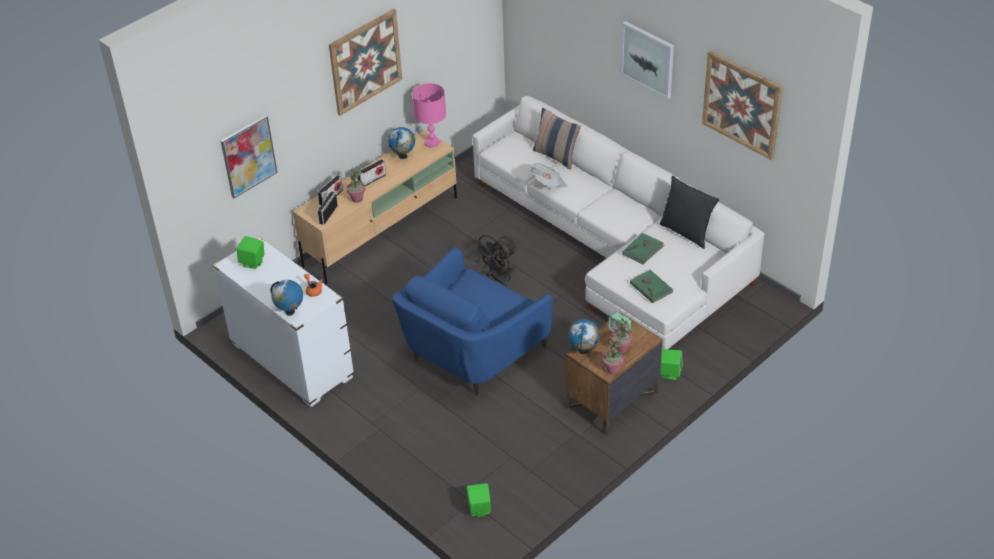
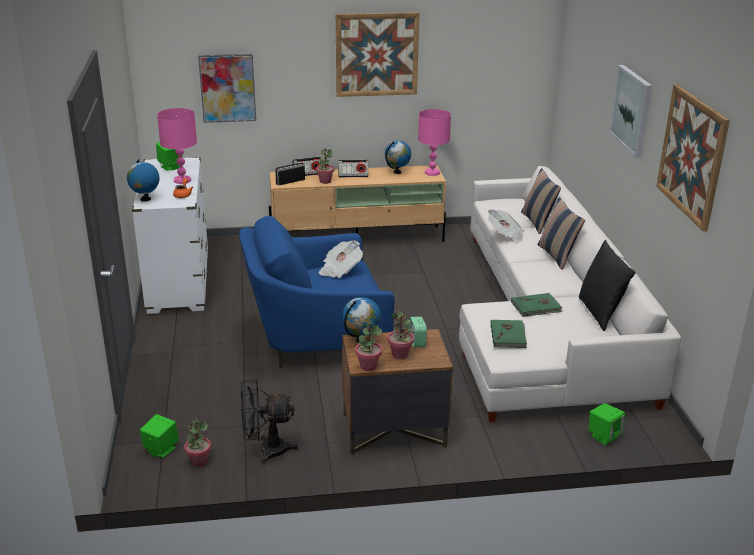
camera: 35 degrees right, 15 degrees down
black fan [472,235,518,288] -> black fan moved to [241,379,298,465]
green speaker [660,349,683,380] -> green speaker moved to [589,403,625,445]
none -> pink table lamp [157,108,197,184]
none -> potted plant [184,418,211,467]
none -> newspaper [319,241,363,278]
none -> pillow [538,198,585,270]

